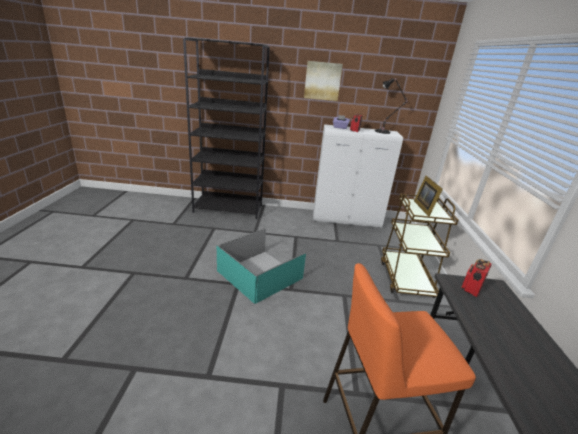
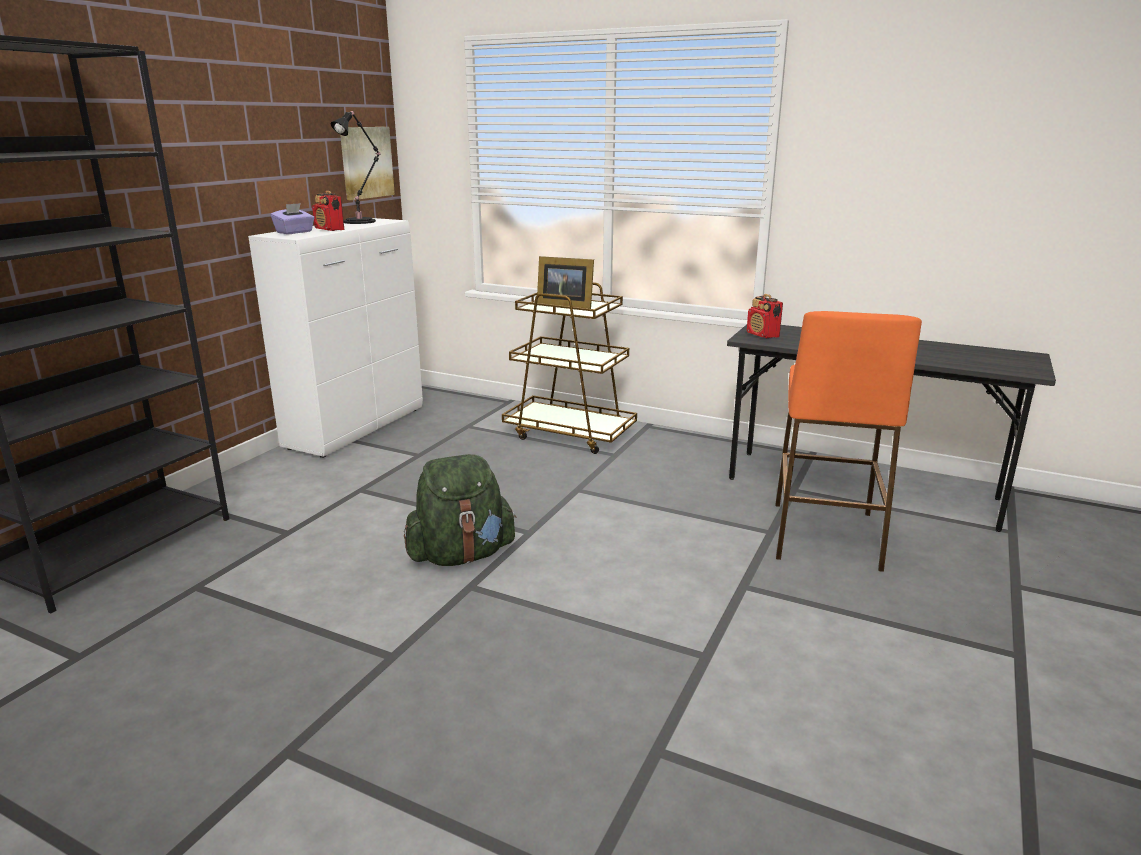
camera: 65 degrees left, 5 degrees down
turquoise storage box [217,228,306,304] -> green backpack [404,454,517,566]
picture [304,61,343,101] -> picture moved to [340,127,395,200]

